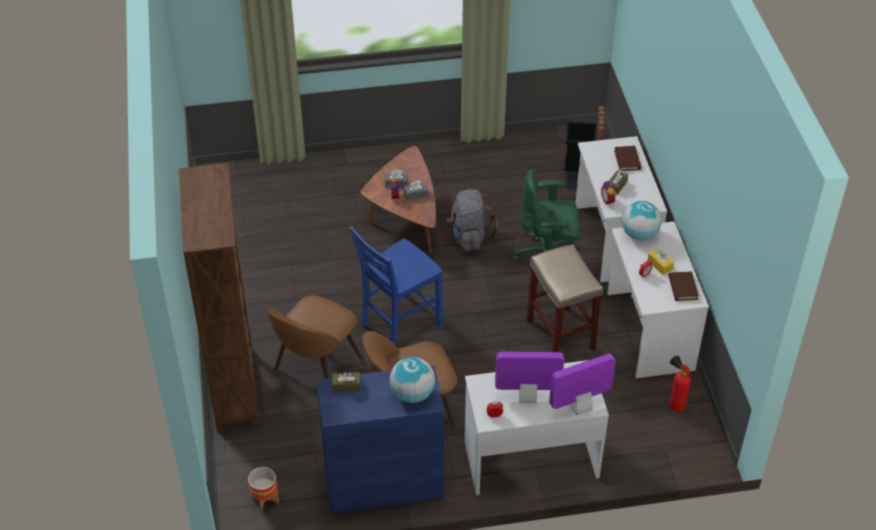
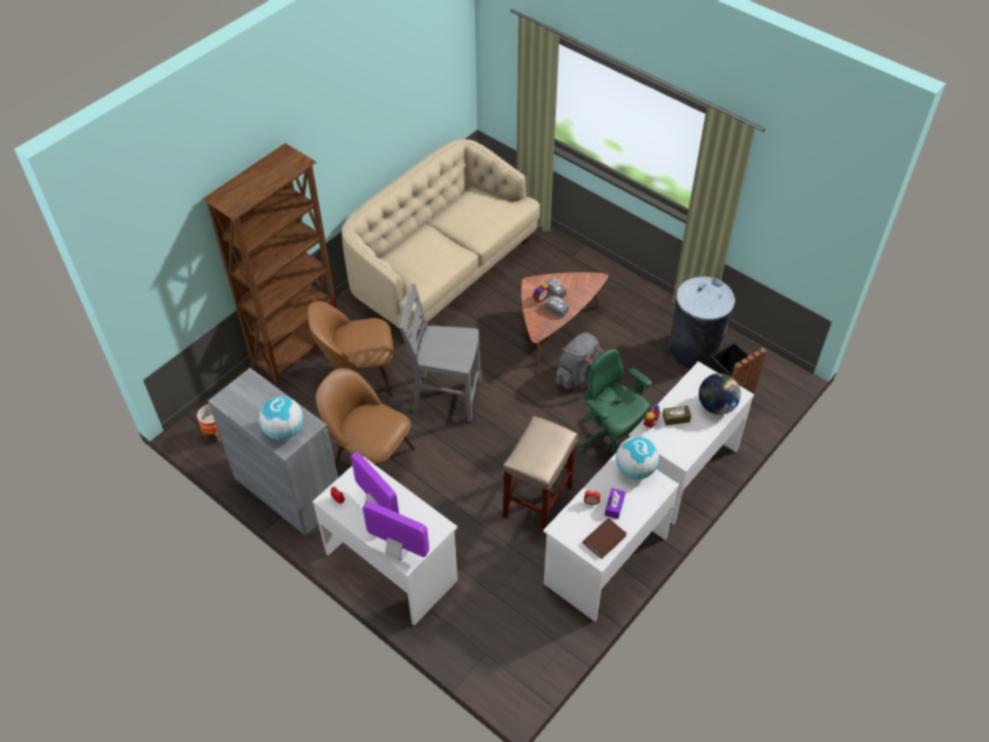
camera: 50 degrees right, 5 degrees up
blue cabinet [316,365,444,514] -> grey cabinet [208,368,338,536]
brown tissue box [332,372,361,392] -> none
blue chair [349,226,443,345] -> grey chair [400,284,481,422]
brown book [614,146,641,171] -> globe [699,373,741,415]
yellow tissue box [648,248,674,275] -> purple tissue box [605,488,625,519]
fire extinguisher [669,356,691,412] -> none
none -> beige sofa [342,139,540,338]
none -> grey trash can [668,276,735,369]

